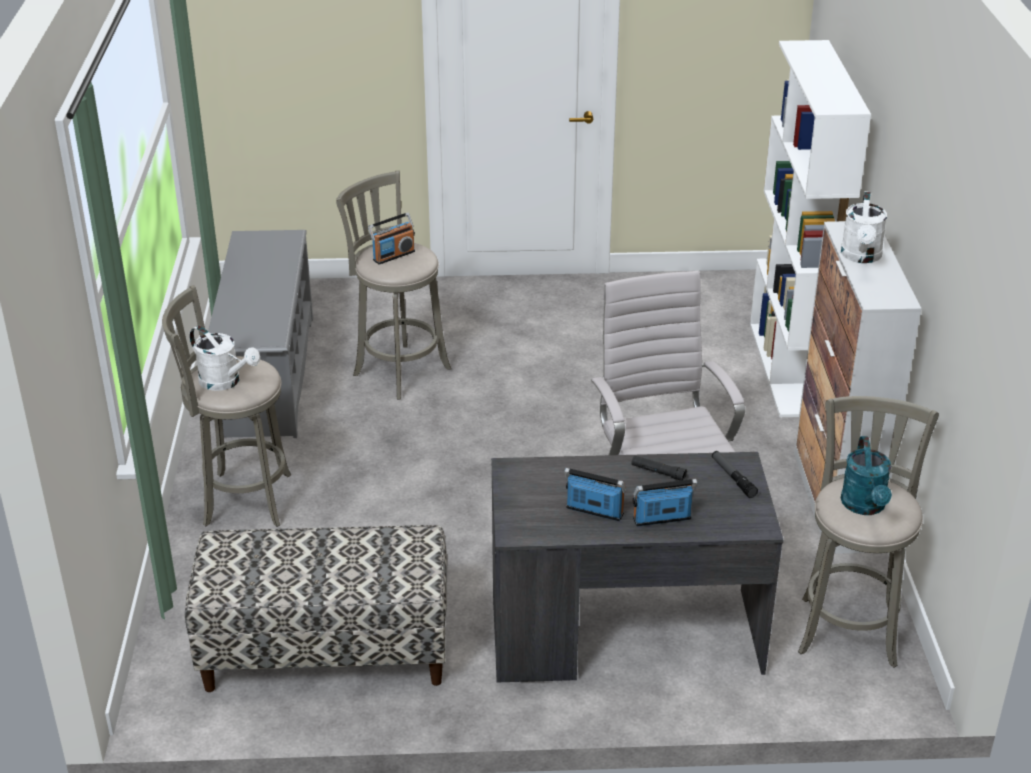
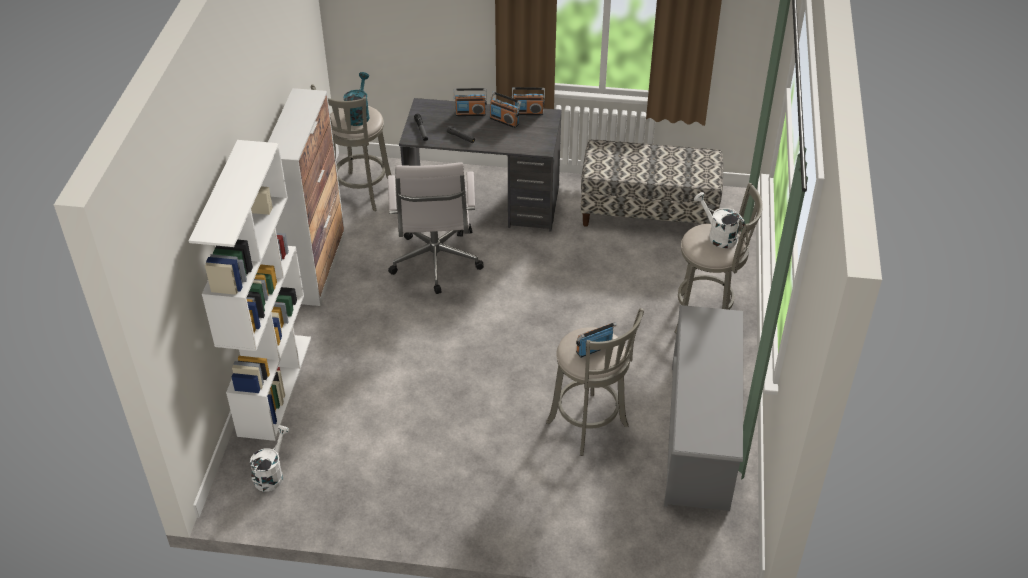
camera: 170 degrees left, 10 degrees up
white watering can [841,191,887,263] -> white watering can moved to [250,425,290,492]
none -> radio [512,87,545,115]

